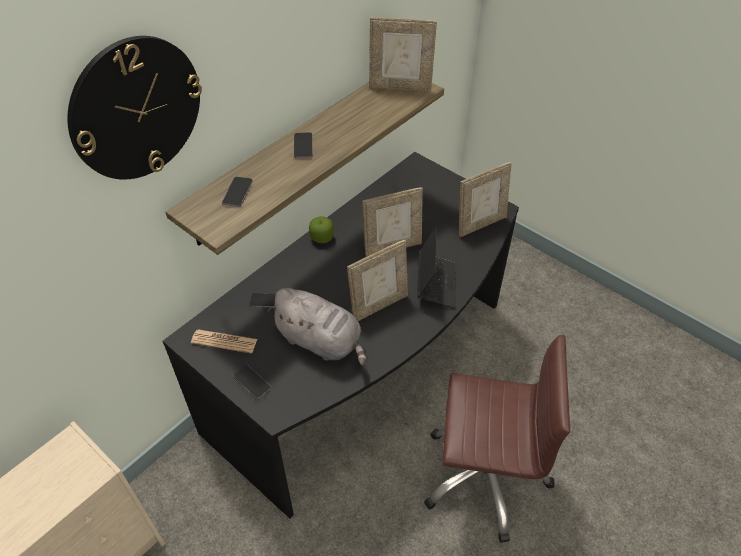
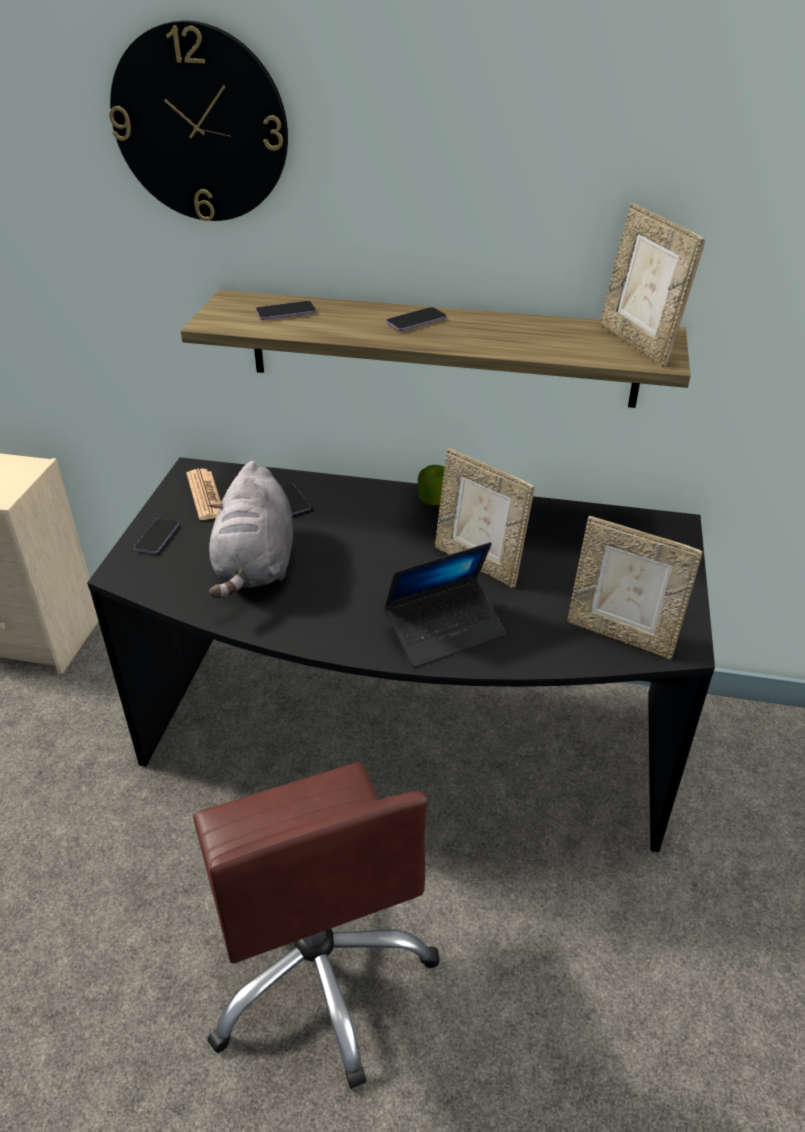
camera: 60 degrees right, 10 degrees down
picture frame [347,240,408,321] -> none

